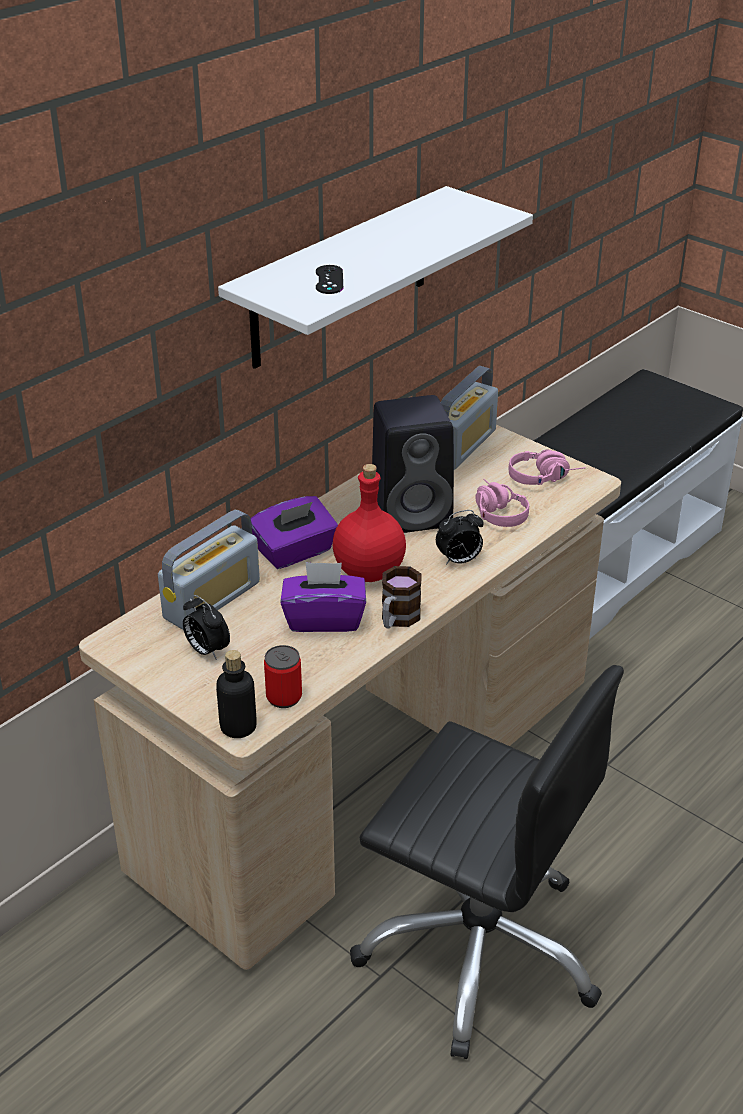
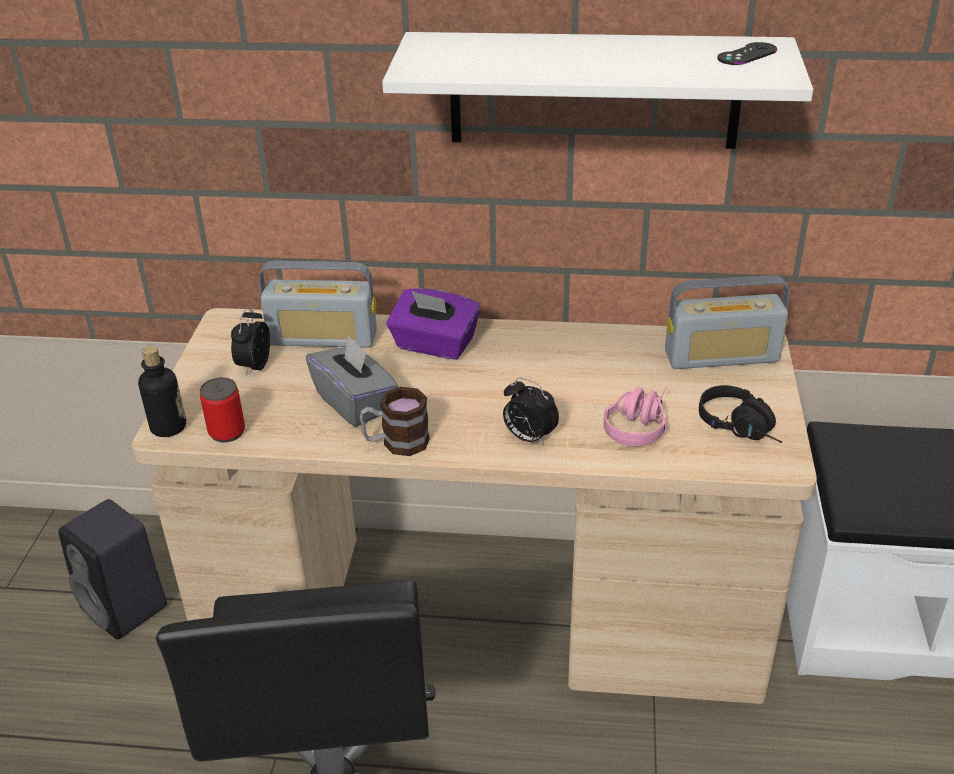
camera: 55 degrees right, 0 degrees up
purple tissue box [280,562,366,632] -> grey tissue box [306,335,398,427]
black game controller [316,265,344,294] -> black game controller moved to [717,42,777,65]
red bottle [332,464,406,582] -> none
black speaker [372,395,454,533] -> black speaker moved to [58,499,167,640]
pink headphones [509,449,586,485] -> black headphones [699,385,782,443]

